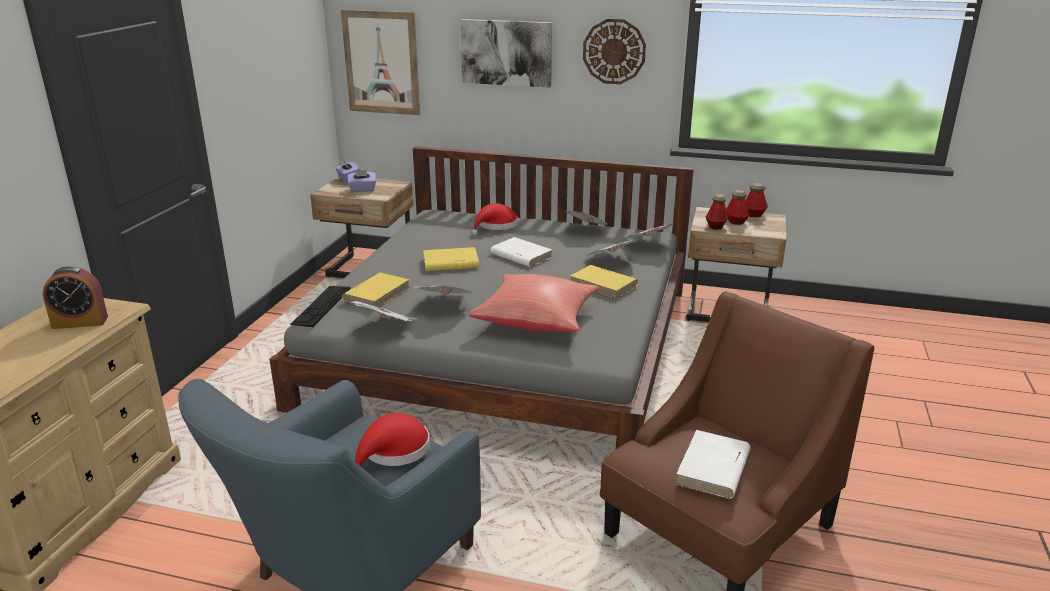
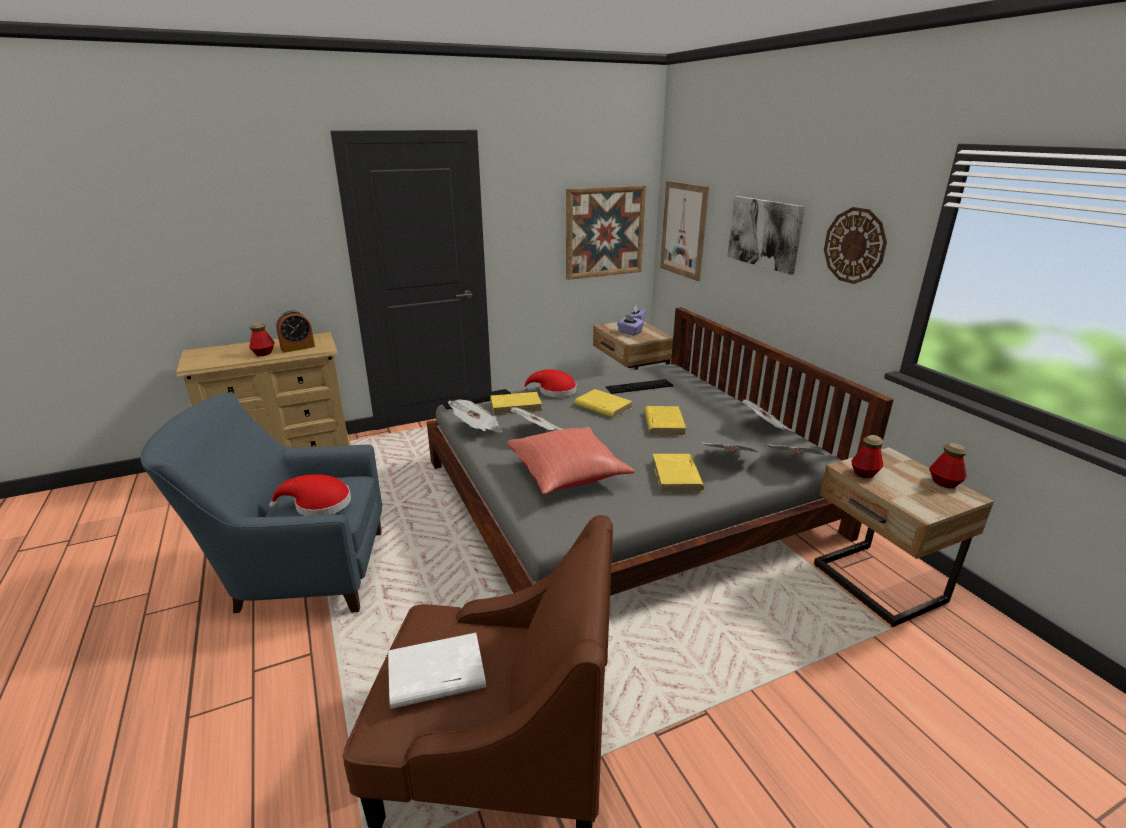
camera: 50 degrees right, 0 degrees up
alarm clock [43,266,108,329] -> alarm clock turned 75 degrees counterclockwise [276,310,315,353]
red hat [472,203,518,235] -> red hat moved to [522,369,577,397]
white book [490,237,552,267] -> yellow book [644,406,686,436]
bottle [726,190,749,225] -> bottle moved to [249,322,275,356]
none -> picture [566,185,646,280]
none -> keyboard [606,379,674,394]

